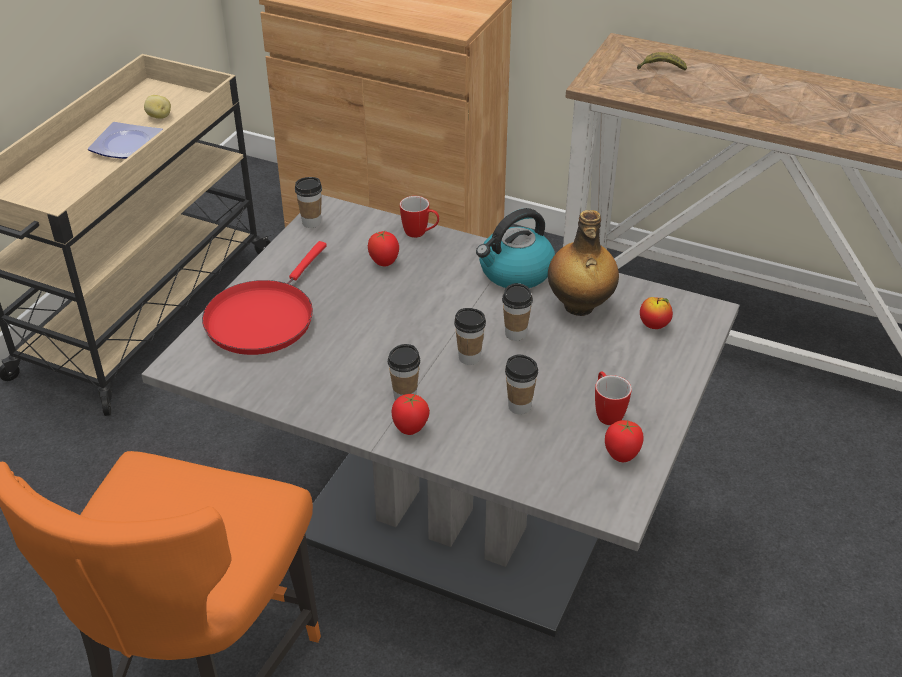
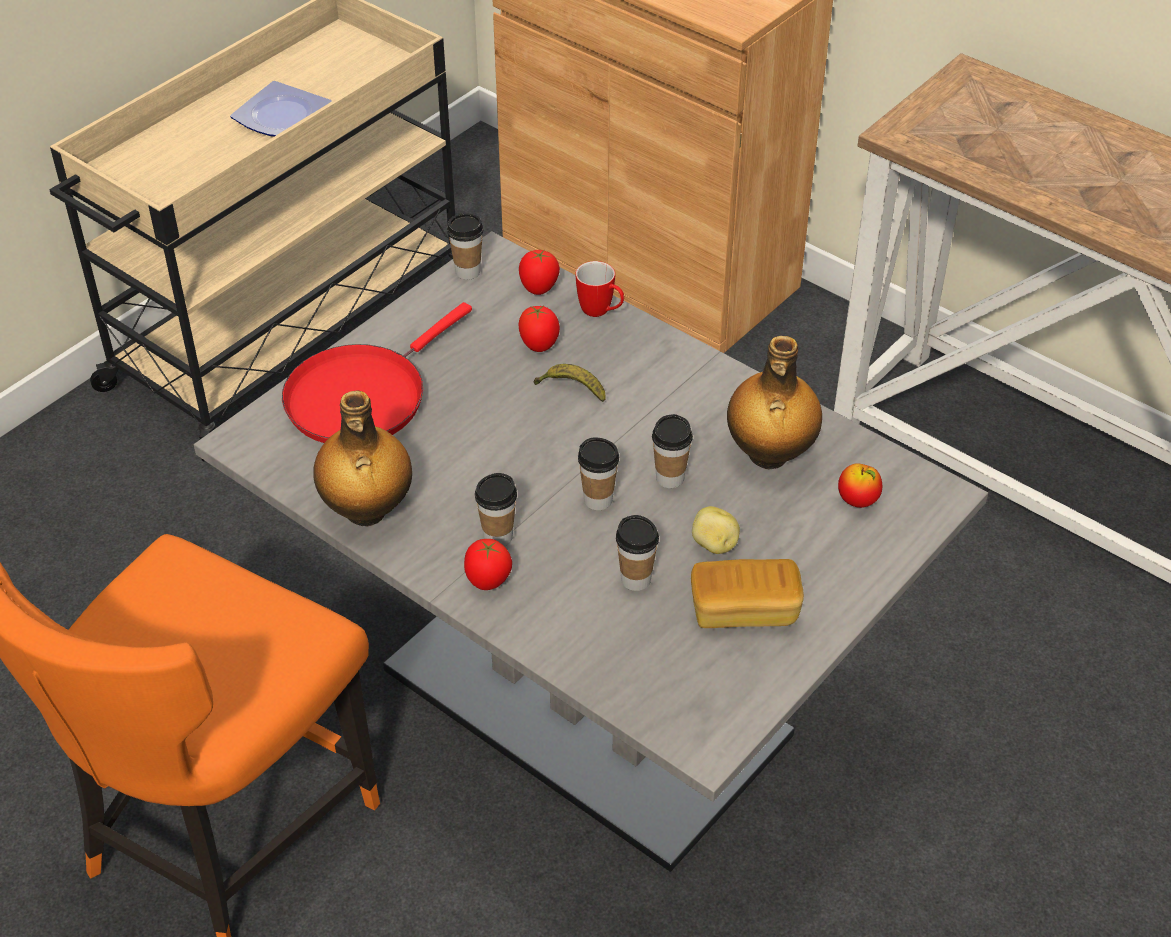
camera: 15 degrees right, 5 degrees up
potato [144,95,171,119] -> potato moved to [692,506,740,554]
kettle [476,208,555,288] -> none
mug [595,371,632,425] -> bread [691,559,804,628]
tomato [605,420,644,462] -> tomato moved to [519,250,560,295]
banana [637,52,687,71] -> banana moved to [534,364,606,402]
none -> bottle [313,390,412,526]

